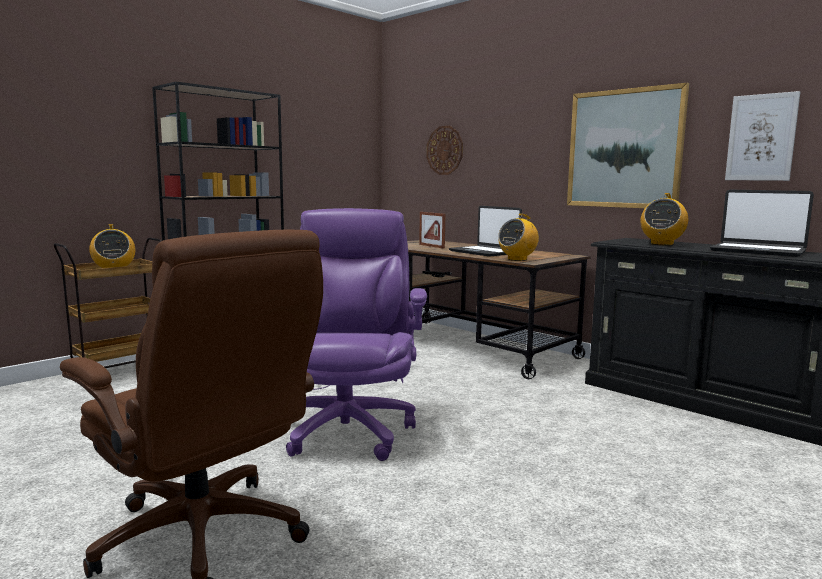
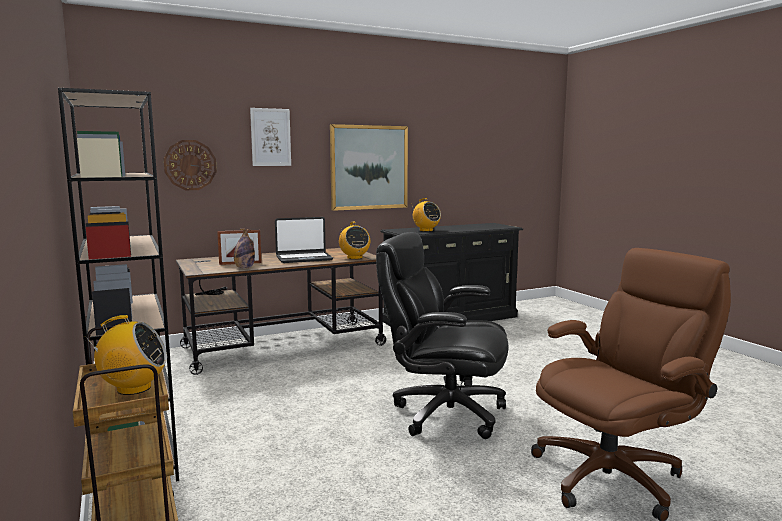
camera: 70 degrees left, 0 degrees up
purple office chair [286,208,427,461] -> black office chair [376,232,509,439]
laptop [710,190,814,257] -> none
picture [725,91,801,181] -> picture moved to [250,108,291,166]
none -> bottle [234,229,255,268]

